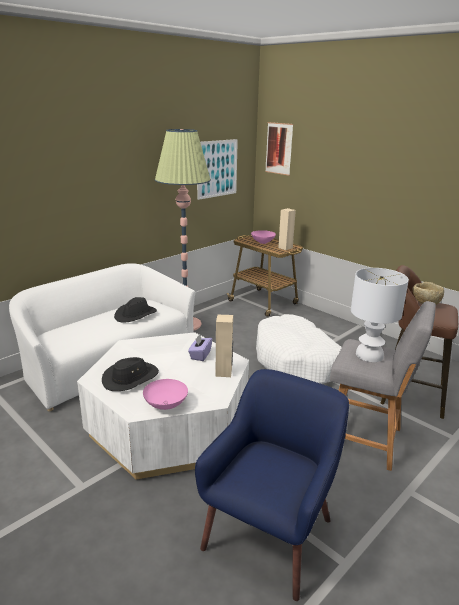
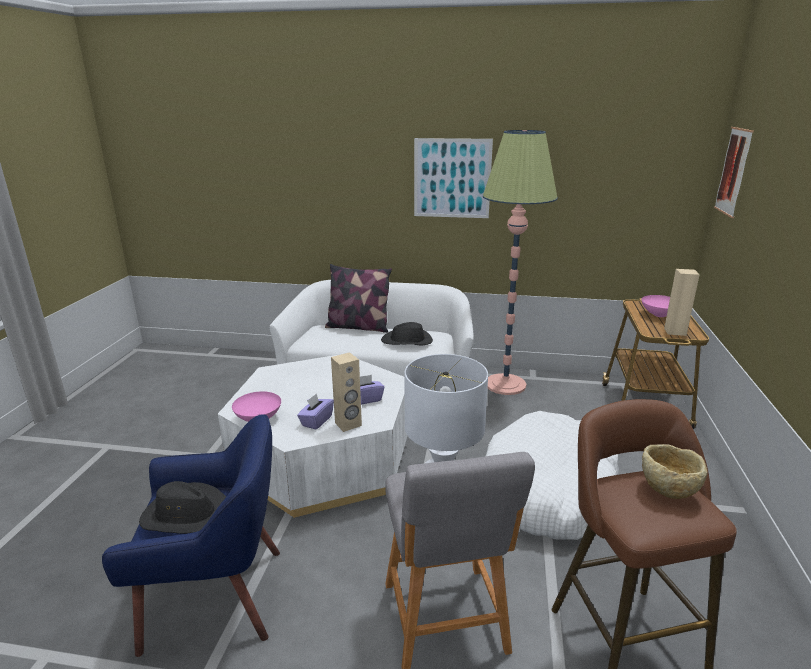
camera: 55 degrees right, 0 degrees up
black hat [102,357,159,391] -> black hat moved to [139,481,226,534]
picture [197,139,238,200] -> picture moved to [414,138,493,218]
none -> purple tissue box [297,393,334,430]
none -> pillow [325,264,392,333]

